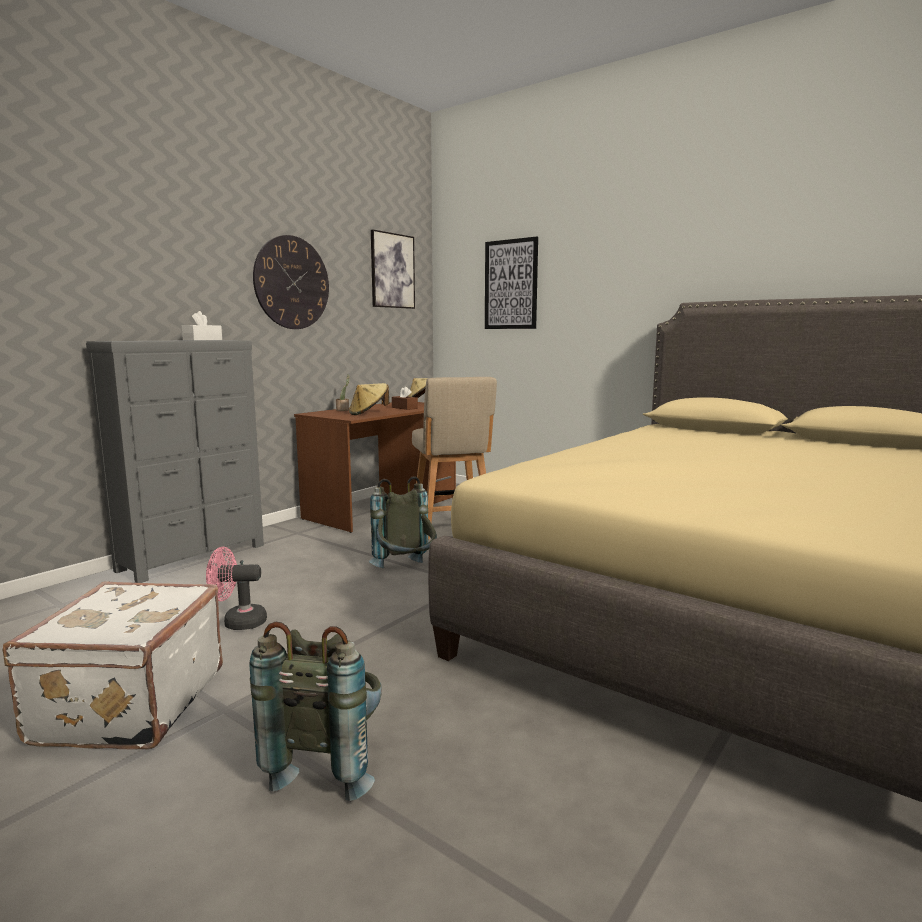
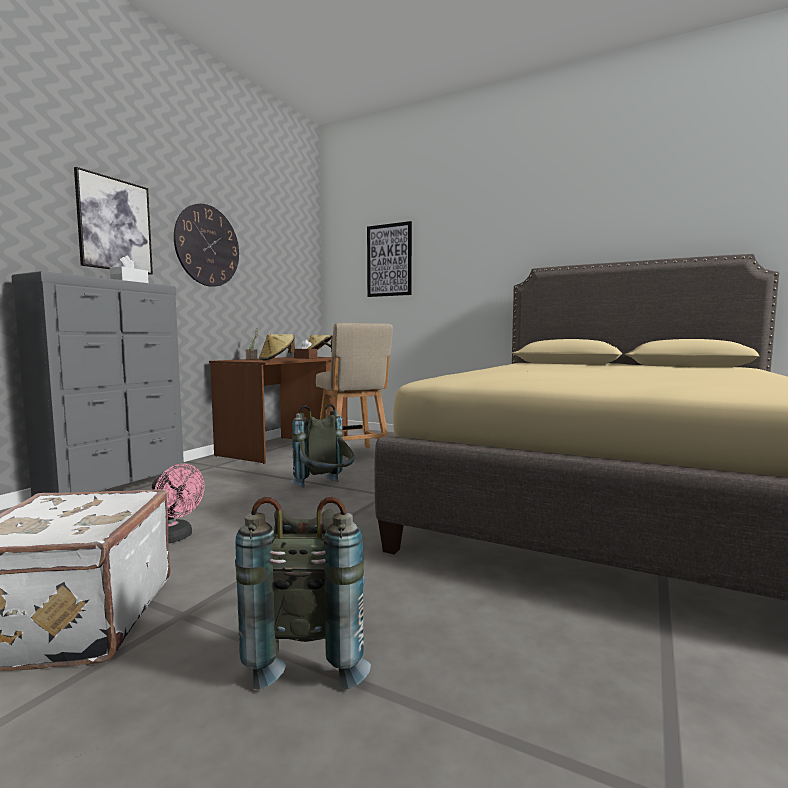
camera: 10 degrees left, 5 degrees down
pink fan [206,547,267,630] -> pink fan turned 135 degrees counterclockwise [152,464,205,543]
picture [371,230,415,309] -> picture moved to [74,167,153,275]

